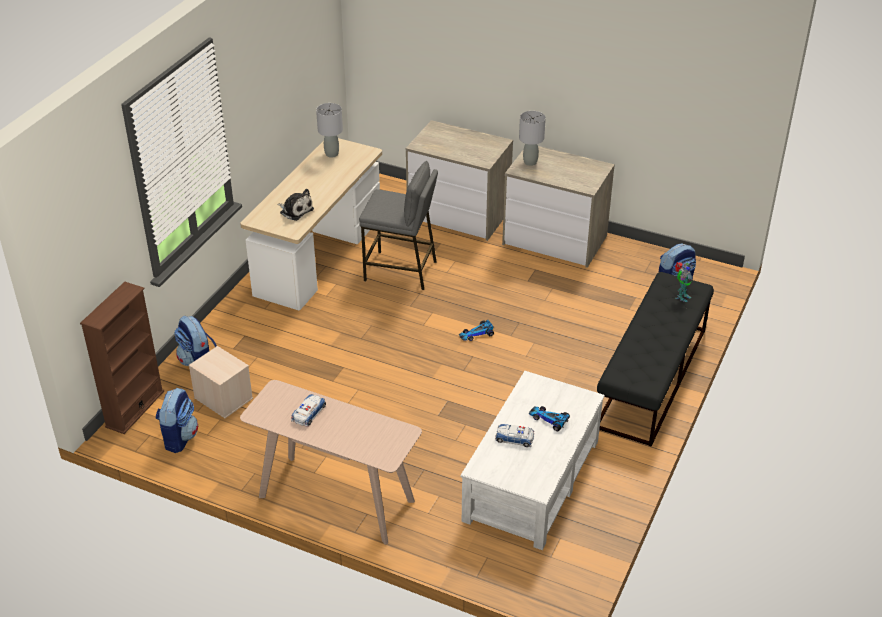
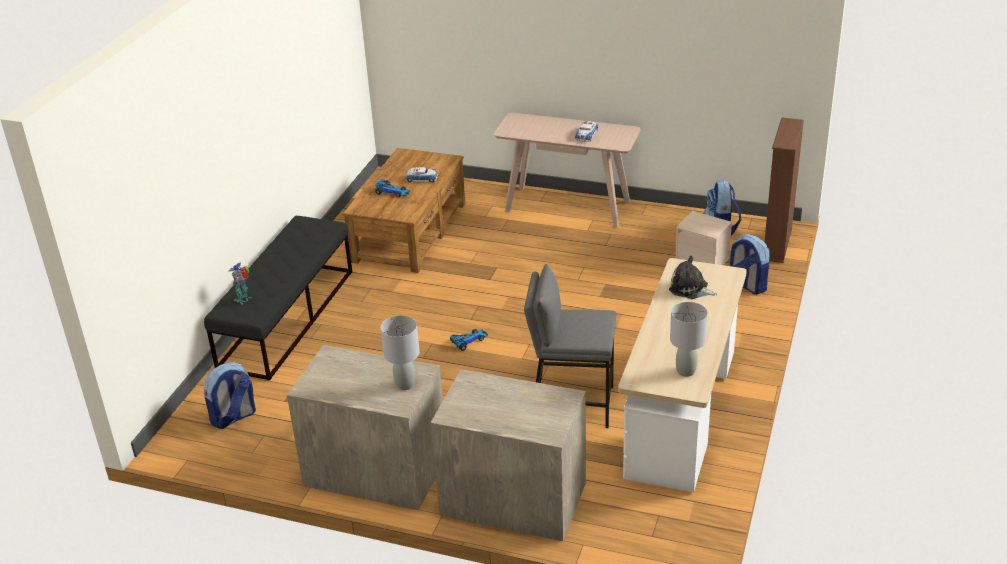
camera: 175 degrees right, 5 degrees down
white coffee table [460,371,605,550] -> brown coffee table [343,148,465,273]

